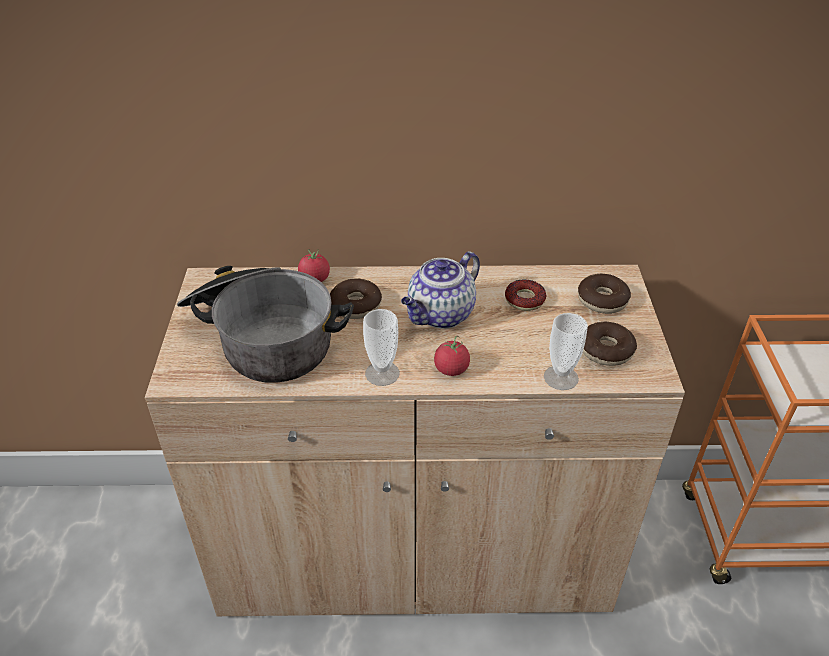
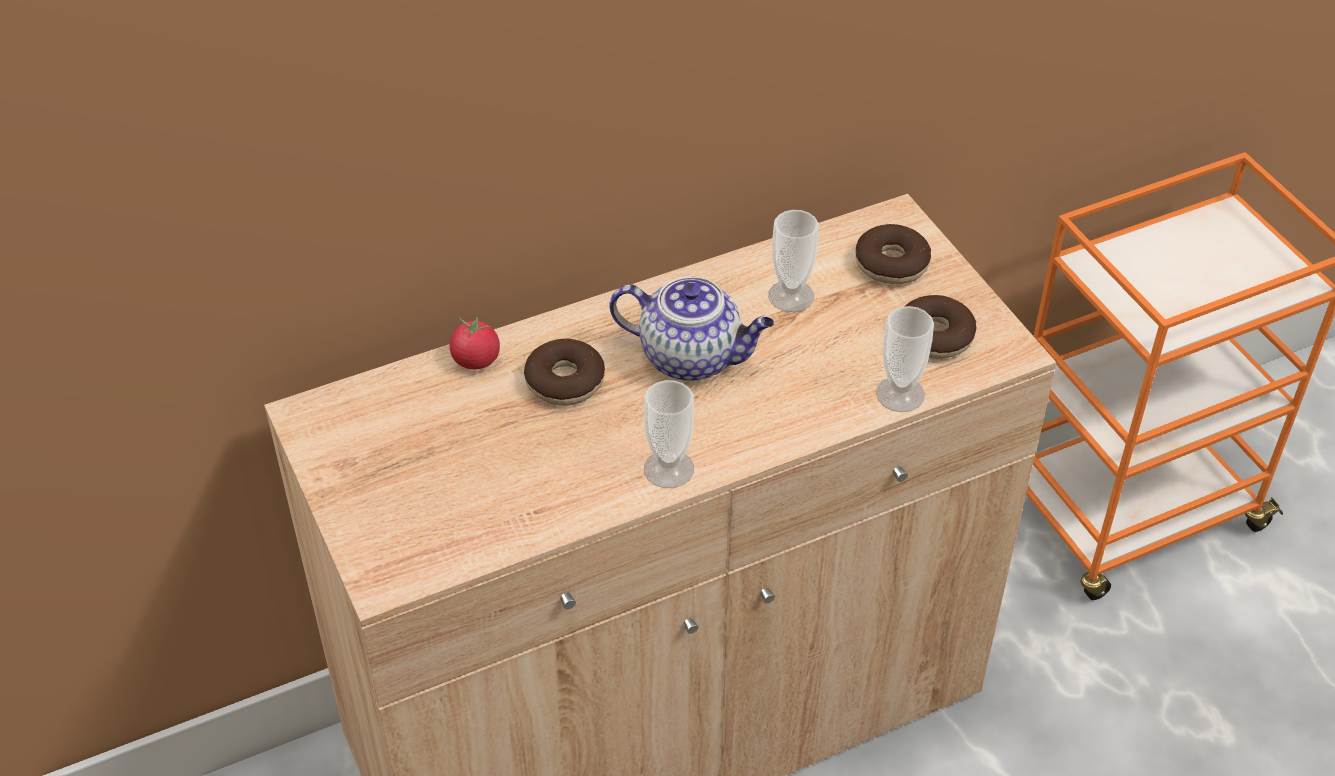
camera: 25 degrees left, 5 degrees up
cooking pot [177,266,354,383] -> none
teapot [401,251,480,329] -> teapot turned 90 degrees counterclockwise [609,277,774,381]
tomato [434,336,470,376] -> none
donut [505,279,546,311] -> cup [768,210,819,312]

